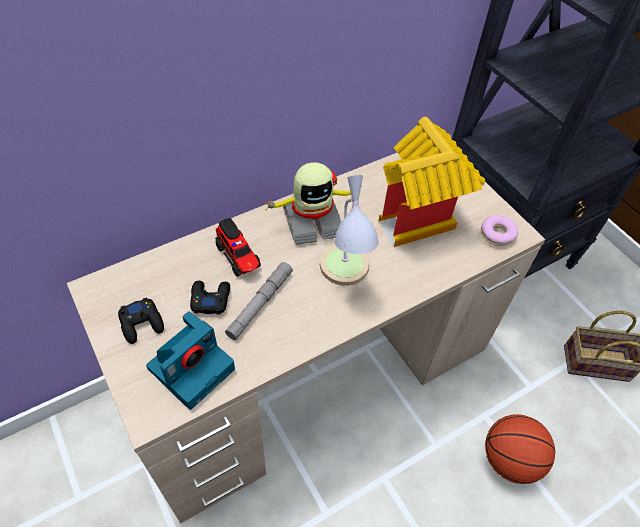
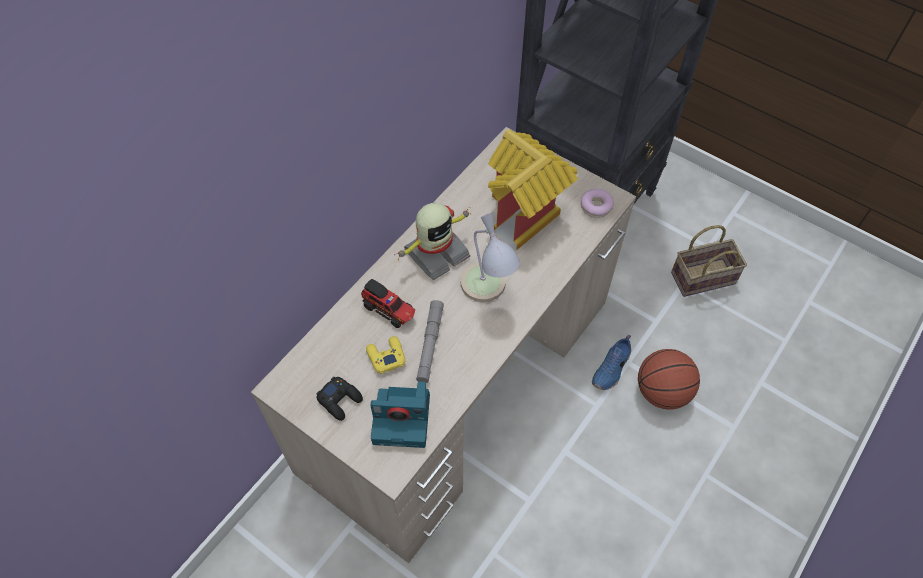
camera: 20 degrees left, 5 degrees up
camera [146,311,235,410] -> camera turned 75 degrees clockwise [370,381,430,448]
black game controller [190,281,230,314] -> yellow game controller [366,336,405,374]
none -> blue shoe [592,334,631,390]

